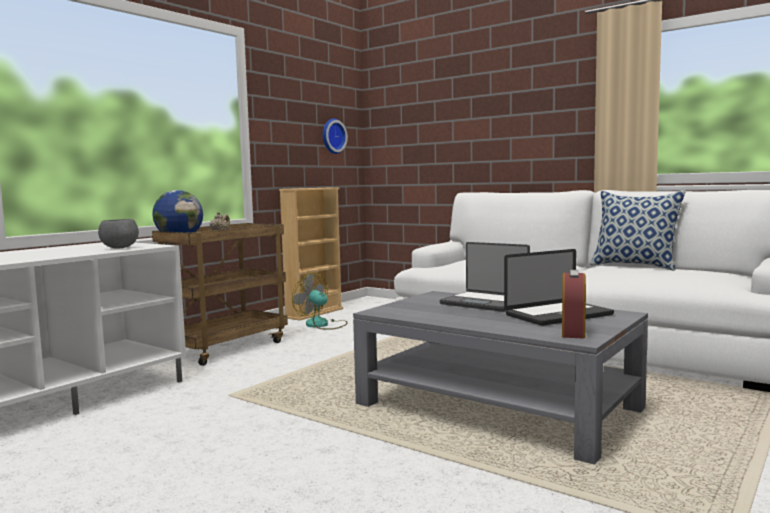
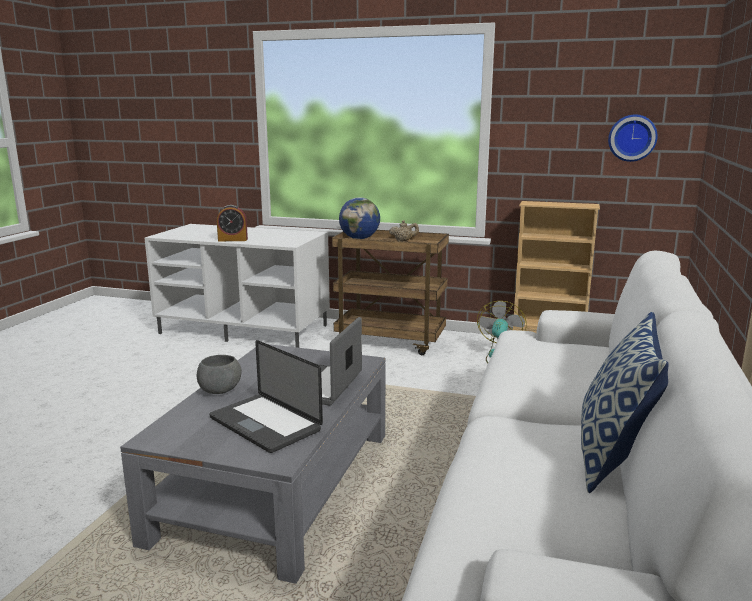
camera: 70 degrees right, 10 degrees up
grey bowl [98,219,139,249] -> grey bowl moved to [197,355,242,394]
alarm clock [562,270,586,338] -> alarm clock moved to [217,205,248,241]

